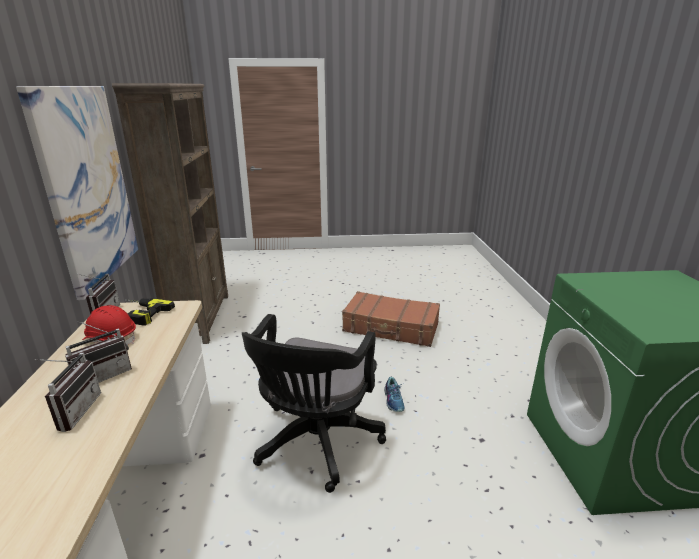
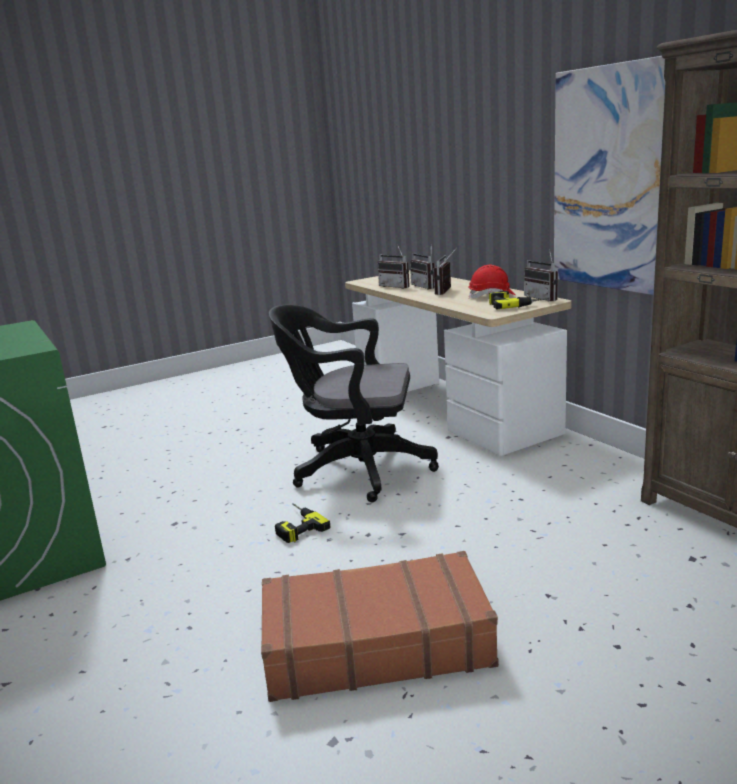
camera: 155 degrees right, 5 degrees down
black office chair [242,314,386,493] -> black office chair turned 75 degrees counterclockwise [269,305,439,502]
shoe [384,376,405,412] -> power drill [275,503,330,543]
none -> radio [377,244,410,289]

